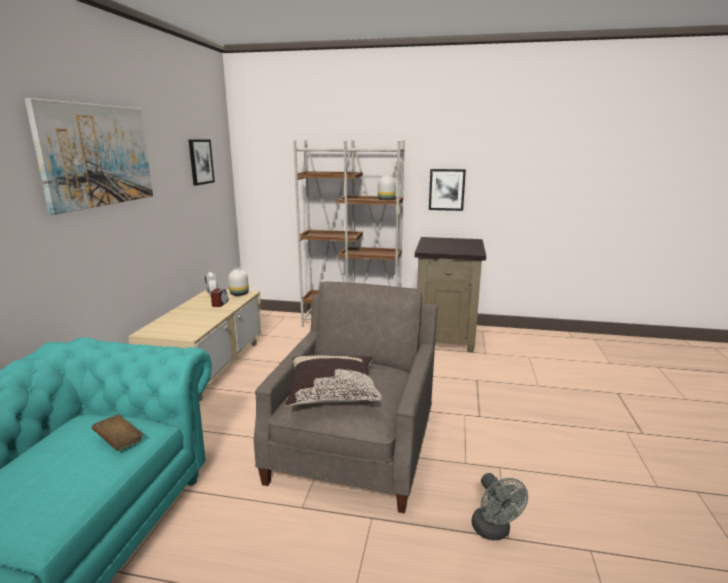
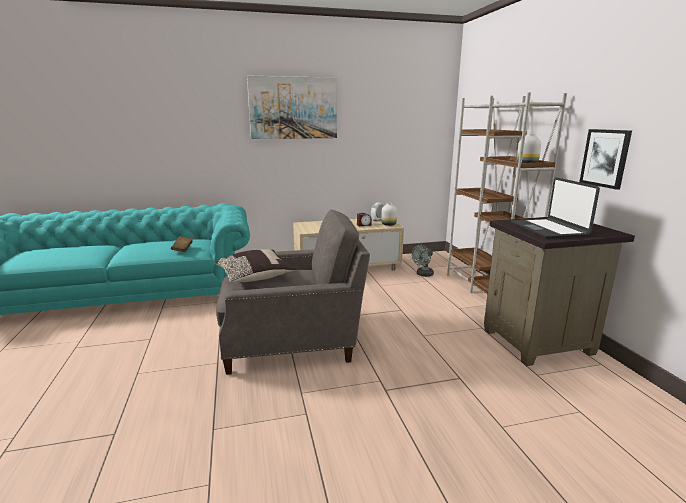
camera: 65 degrees right, 0 degrees up
picture [189,140,215,186] -> none
grey fan [472,473,528,541] -> grey fan moved to [412,245,434,277]
none -> laptop [511,177,600,239]

